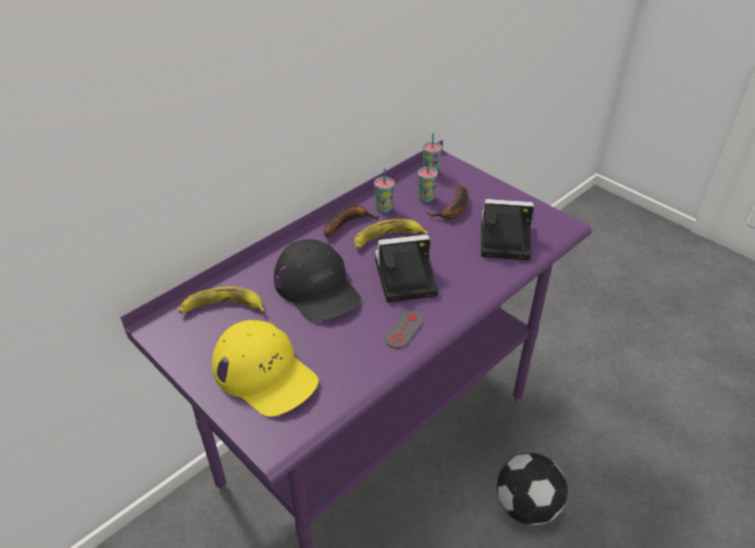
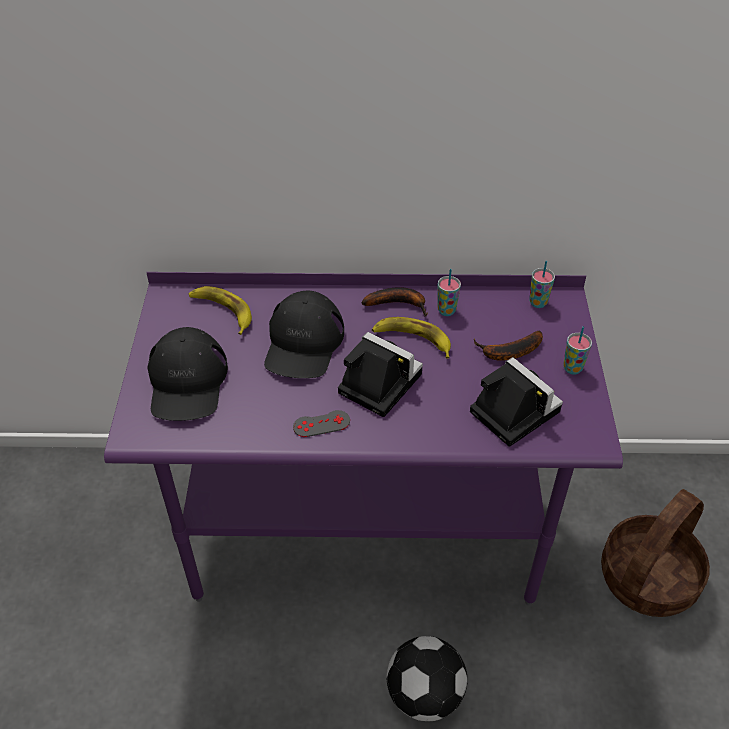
camera: 45 degrees right, 5 degrees up
yellow cap [212,320,319,417] -> black cap [147,327,228,421]
cup [418,158,438,203] -> cup moved to [563,326,592,375]
none -> basket [601,489,710,617]

